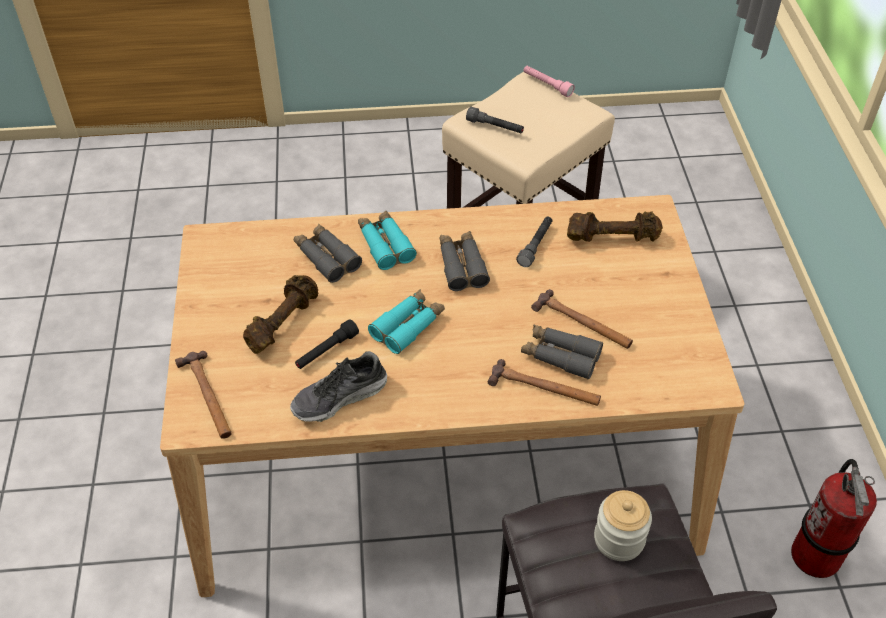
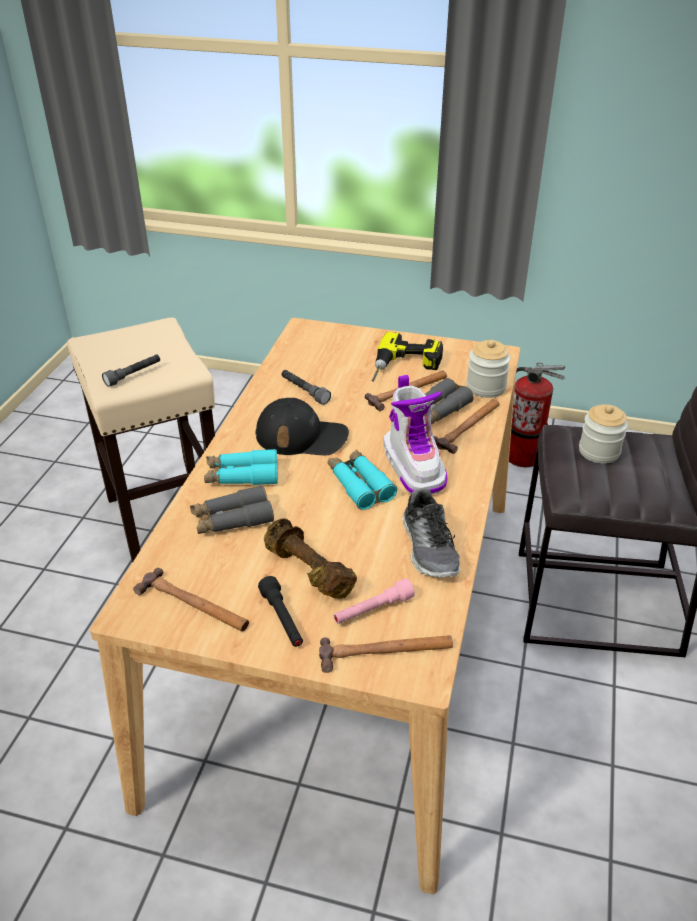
camera: 70 degrees left, 10 degrees down
black flashlight [295,319,359,369] -> black flashlight moved to [258,576,303,647]
grey binoculars [439,231,490,291] -> black cap [255,398,349,455]
pink flashlight [524,66,575,97] -> pink flashlight moved to [334,578,415,624]
brown dumbbell [567,212,663,242] -> none
none -> hammer [133,568,249,631]
none -> power drill [371,332,443,382]
none -> boot [383,375,447,494]
none -> jar [467,340,511,398]

